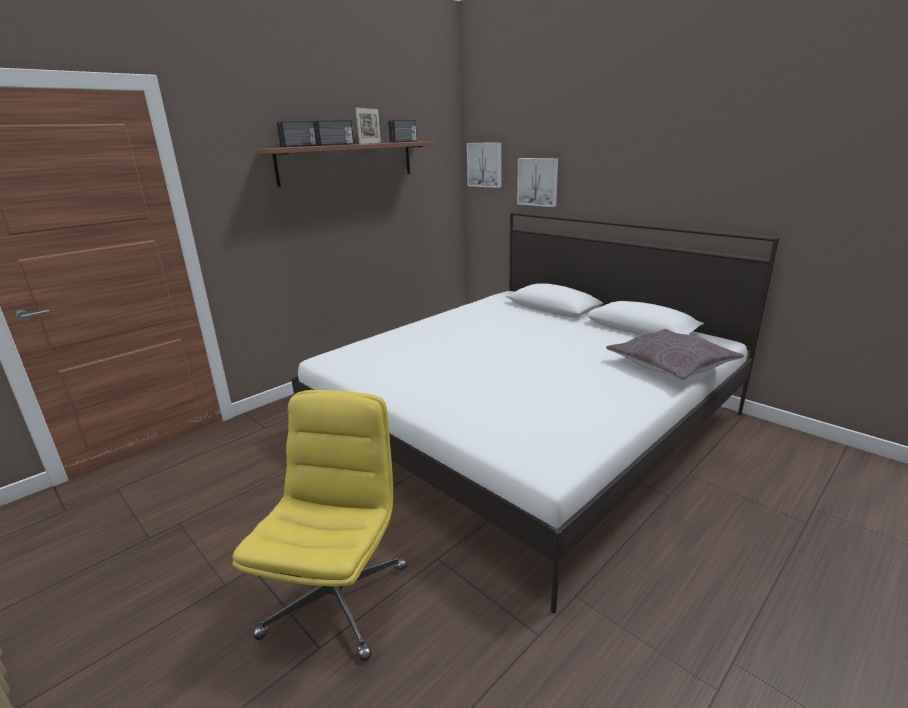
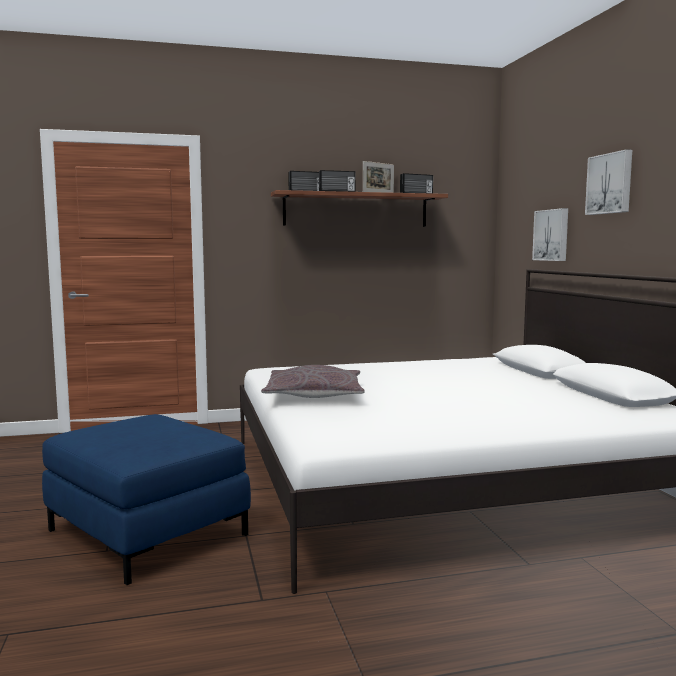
camera: 30 degrees right, 15 degrees down
yellow office chair [232,390,407,661] -> blue ottoman [42,414,251,585]
picture [467,142,502,188] -> picture moved to [585,149,632,215]
grey pillow [606,329,744,380] -> grey pillow moved to [261,365,365,398]

